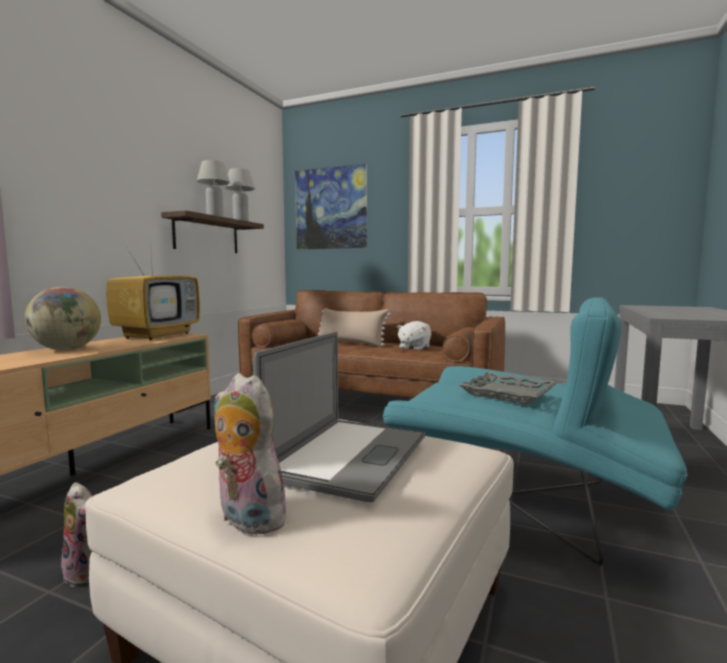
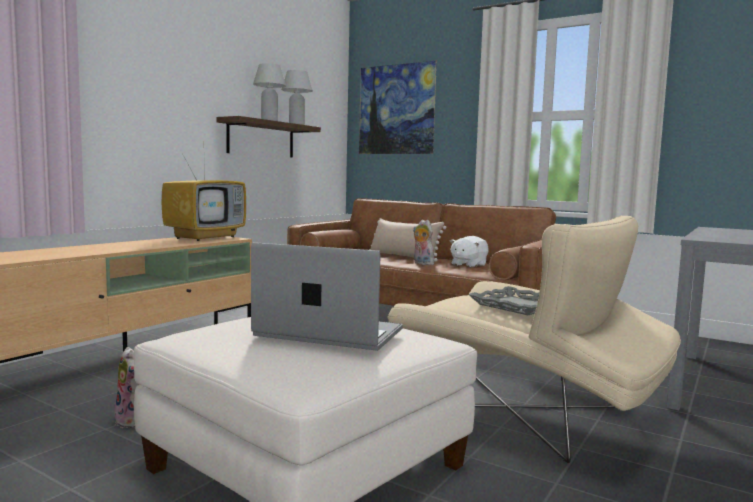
camera: 10 degrees right, 0 degrees up
globe [25,287,101,350] -> none
plush toy [214,373,294,535] -> plush toy moved to [413,220,434,265]
laptop [253,331,425,502] -> laptop turned 105 degrees counterclockwise [251,242,403,351]
turquoise armchair [382,297,688,566] -> beige armchair [387,215,681,463]

